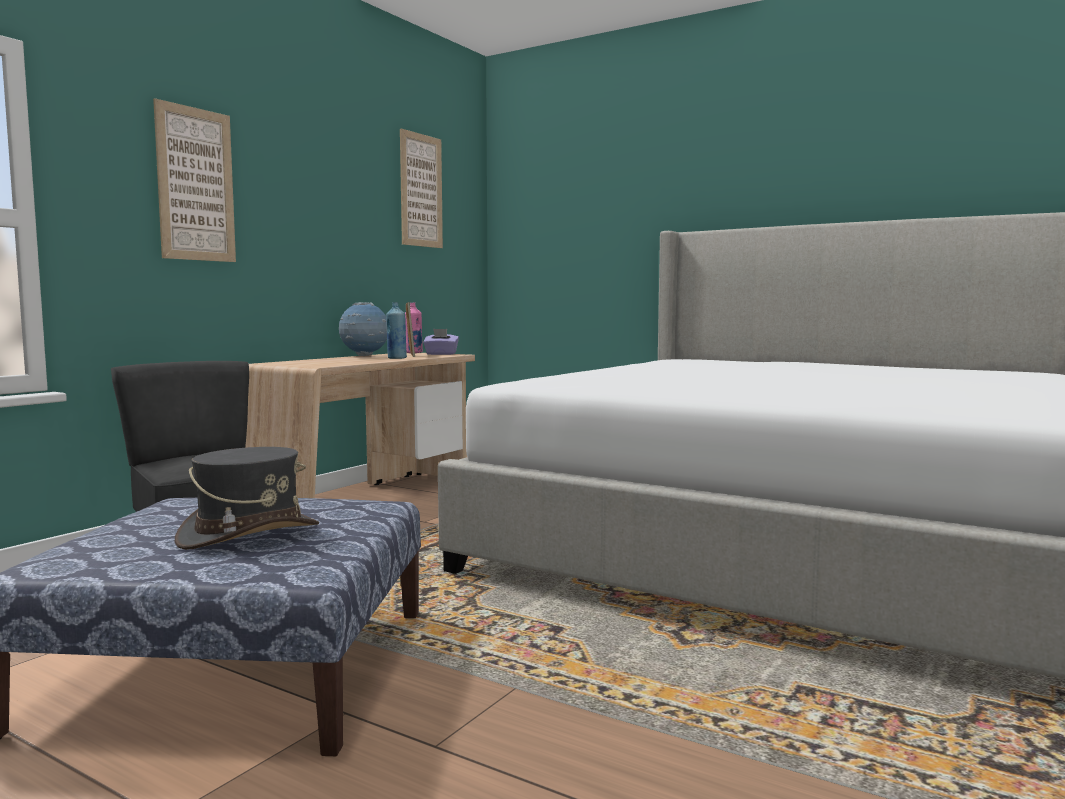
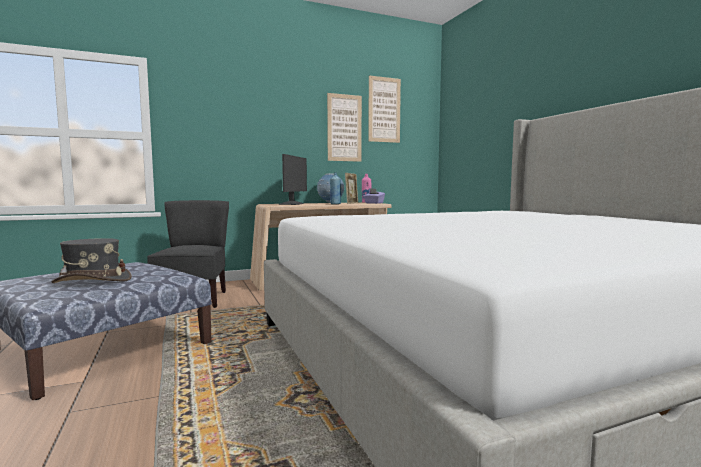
camera: 35 degrees right, 0 degrees up
picture [153,98,236,262] -> picture moved to [327,93,362,162]
none -> monitor [279,154,307,205]

